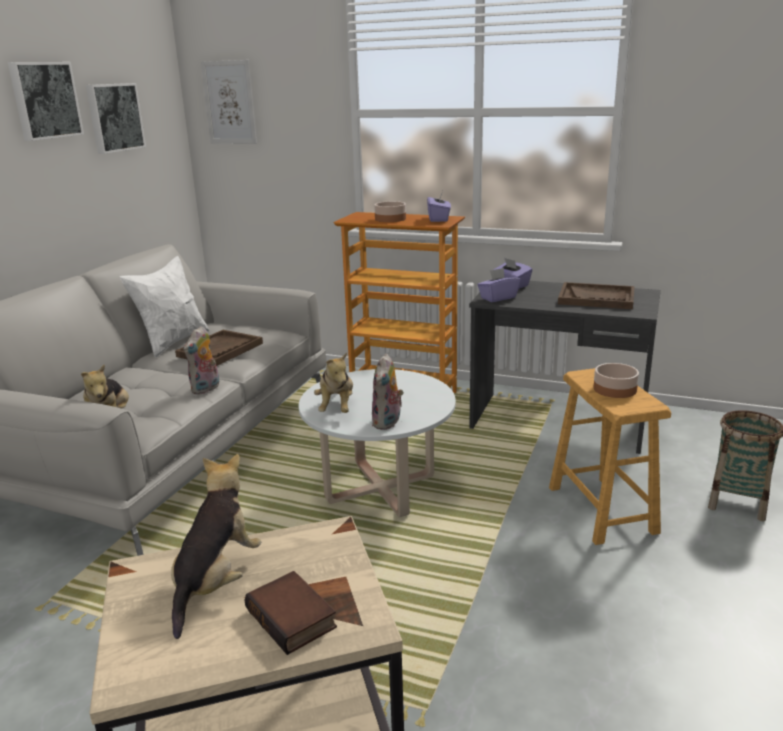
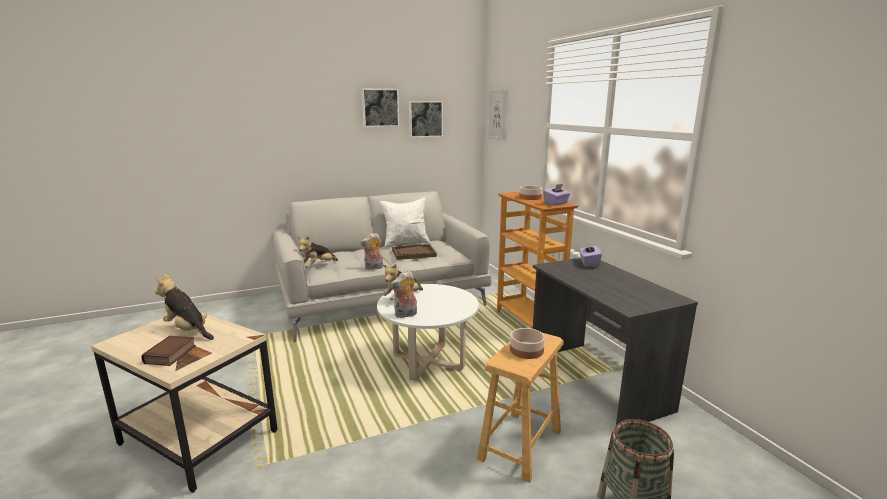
camera: 45 degrees right, 5 degrees down
plush toy [171,454,261,639] -> plush toy turned 120 degrees counterclockwise [154,274,214,340]
purple tissue box [477,268,520,302] -> none
brown tray [558,282,635,309] -> none

